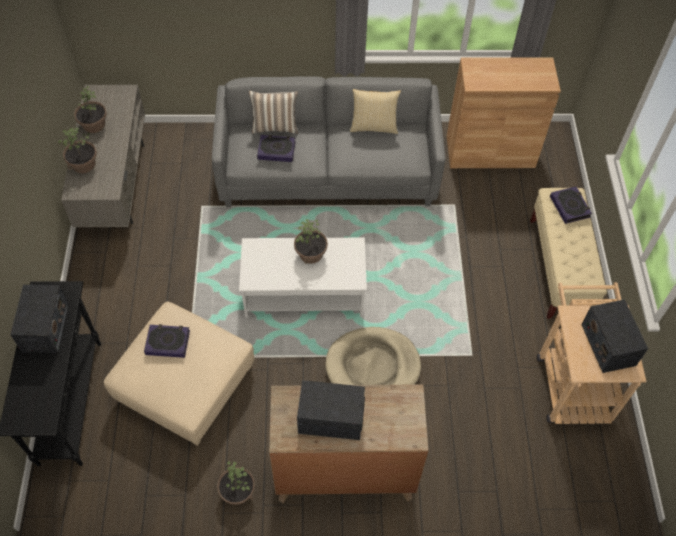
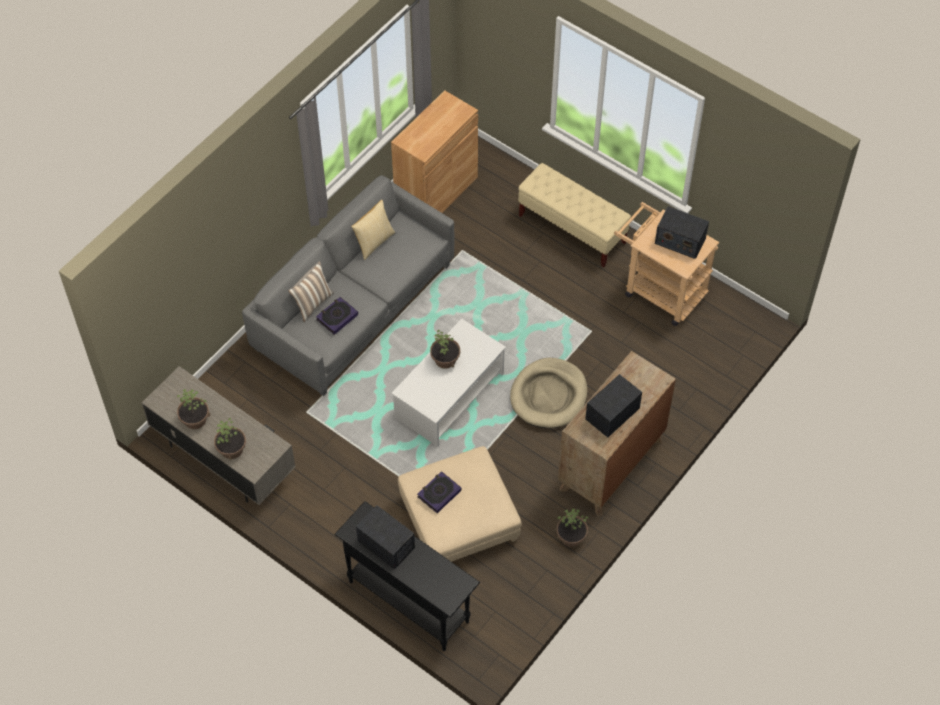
camera: 50 degrees left, 0 degrees up
book [550,186,592,224] -> none

